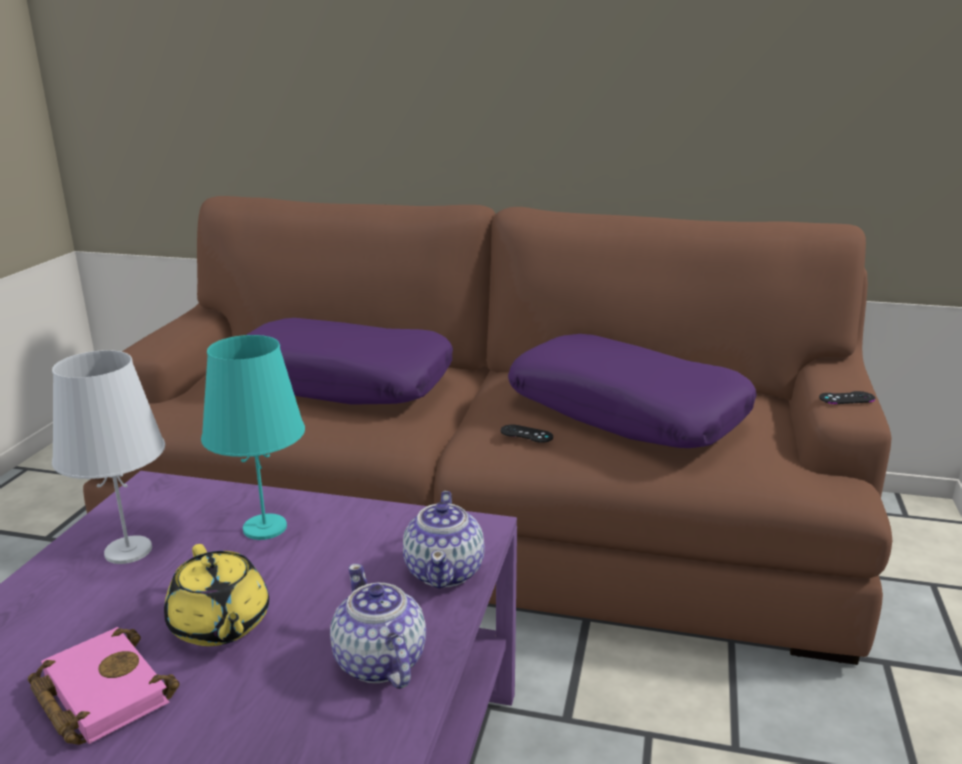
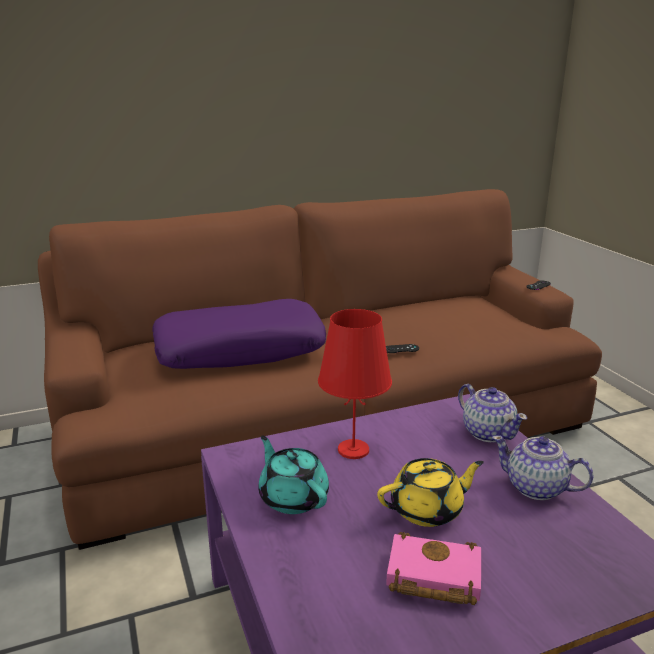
camera: 35 degrees left, 0 degrees up
white table lamp [52,350,165,564] -> turquoise teapot [258,435,329,514]
yellow teapot [164,544,269,646] -> yellow teapot turned 45 degrees counterclockwise [377,458,484,527]
turquoise table lamp [201,335,305,540] -> red table lamp [318,309,392,459]
purple pillow [508,334,757,448] -> none

